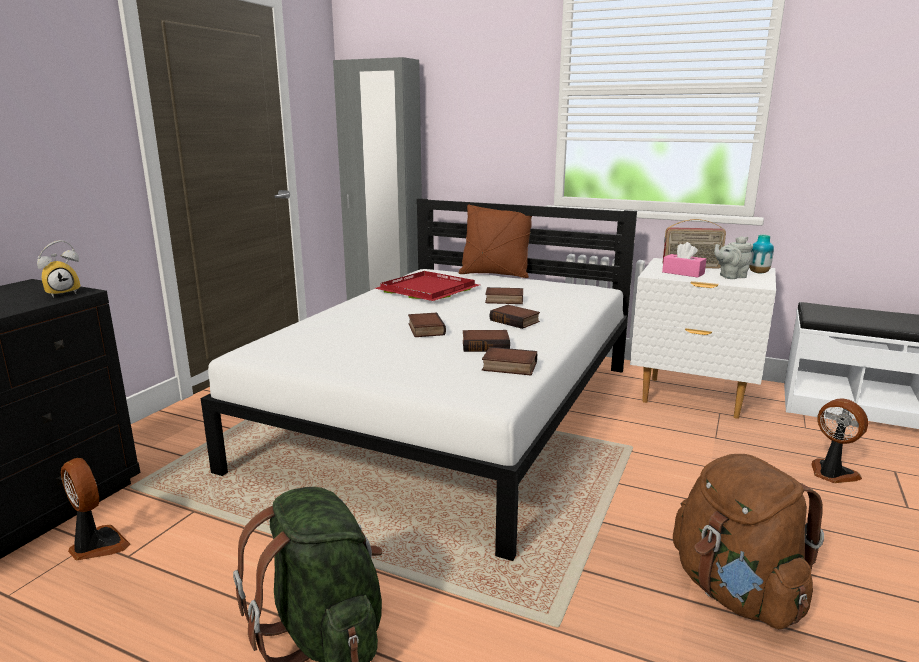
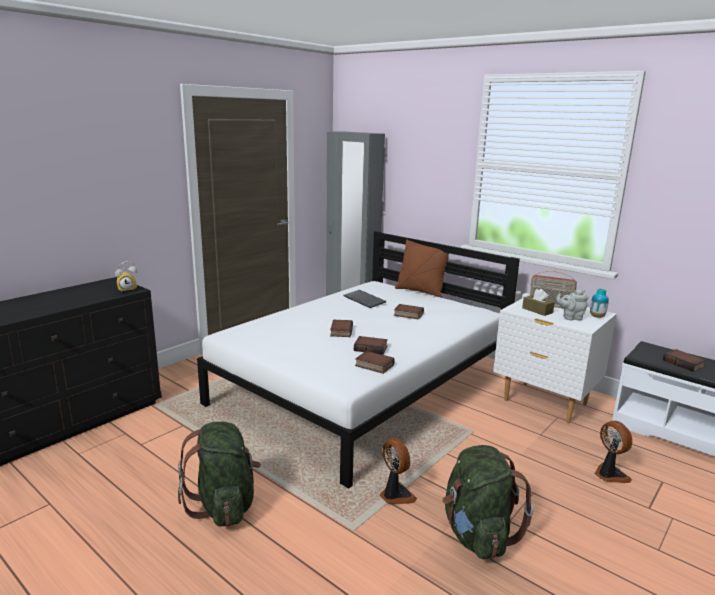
camera: 15 degrees right, 0 degrees up
fan [61,458,131,560] -> fan moved to [380,438,417,504]
red tray [375,271,479,301] -> keyboard [343,290,386,308]
book [490,305,540,329] -> book moved to [663,349,706,372]
pink tissue box [662,242,706,278] -> brown tissue box [522,289,555,316]
brown backpack [673,454,824,629] -> green backpack [442,445,534,559]

